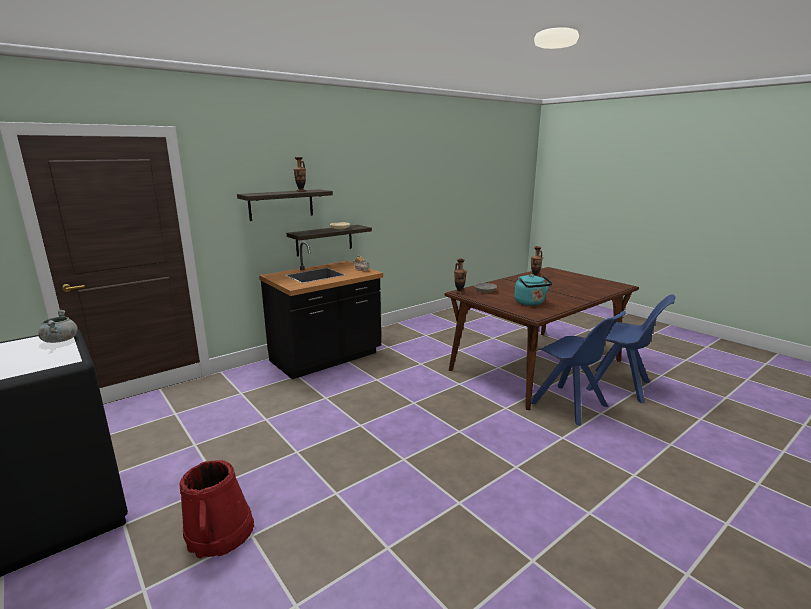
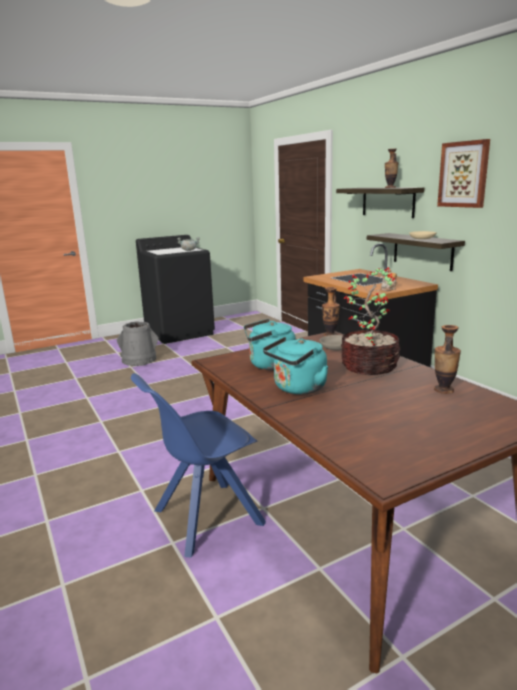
camera: 100 degrees right, 0 degrees up
red bucket [179,460,254,558] -> grey bucket [117,321,159,366]
blue chair [586,294,675,403] -> none
none -> turquoise kettle [263,337,329,394]
none -> potted plant [341,267,400,375]
none -> picture [437,139,490,208]

